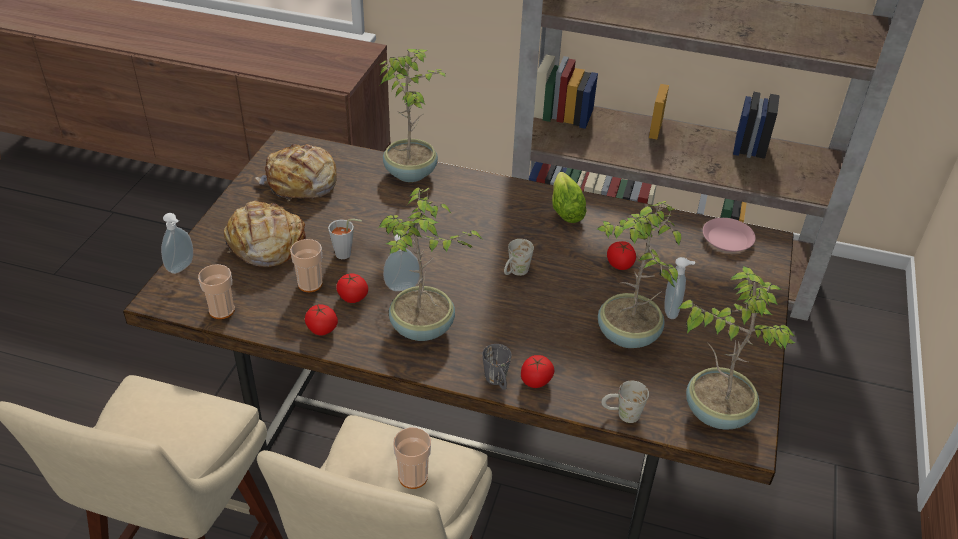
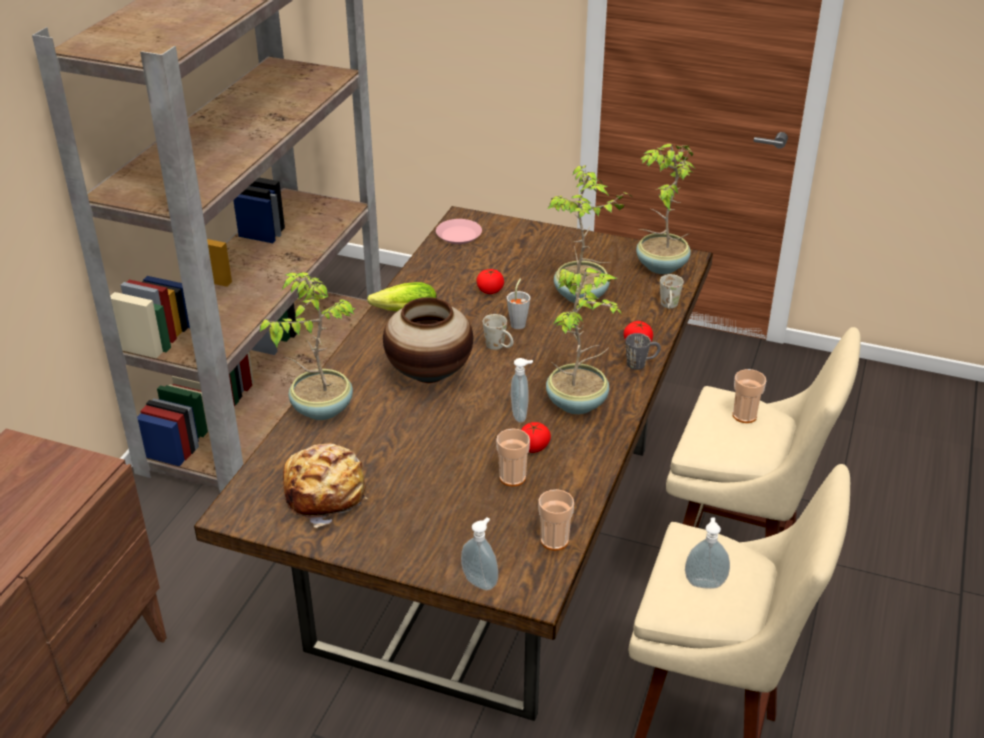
camera: 85 degrees left, 5 degrees down
bread [224,201,306,267] -> none
tomato [305,304,338,335] -> none
grey cup [328,219,362,259] -> grey cup moved to [507,279,530,330]
soap dispenser [665,257,695,319] -> soap dispenser moved to [685,517,730,589]
none -> vase [383,297,473,383]

